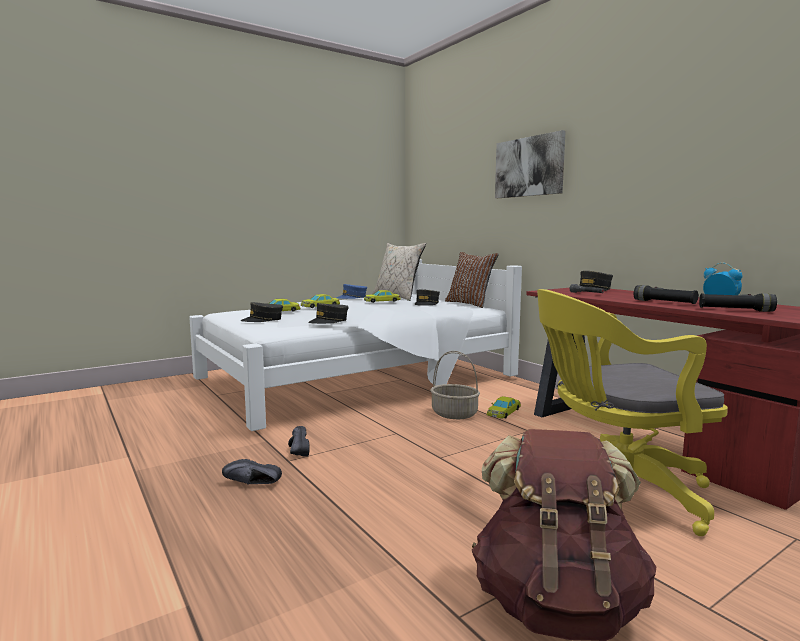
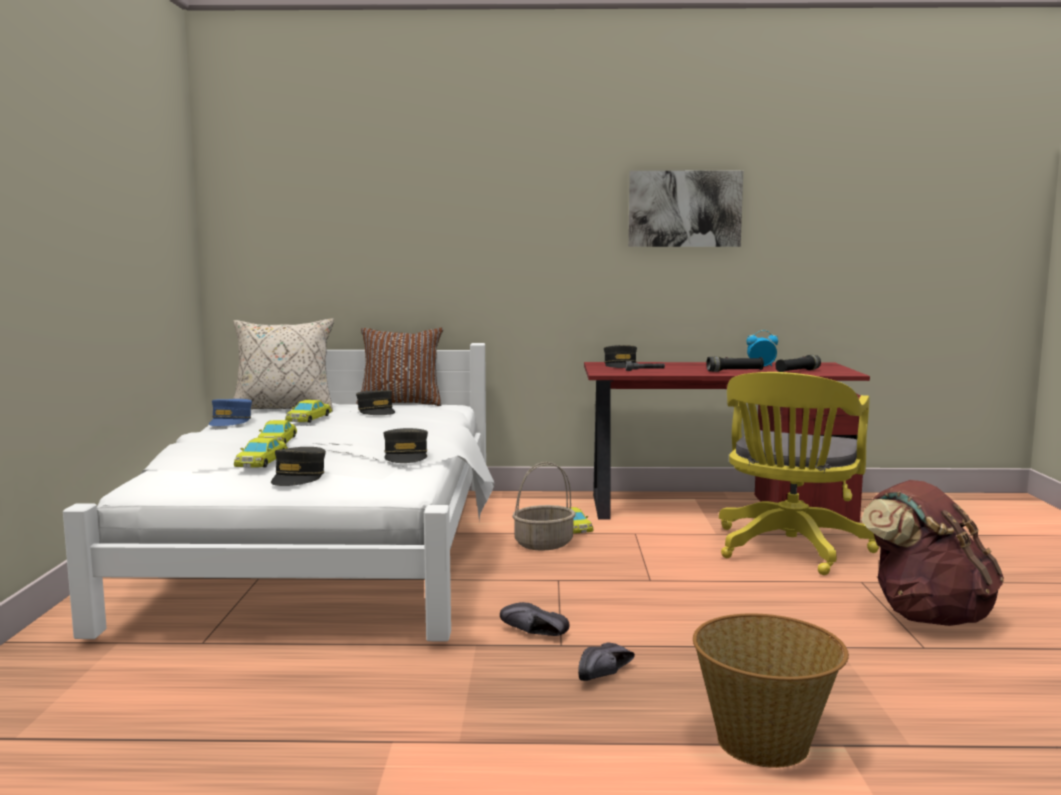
camera: 55 degrees left, 0 degrees up
picture [495,130,566,198] -> picture moved to [628,171,743,247]
none -> basket [693,613,849,768]

